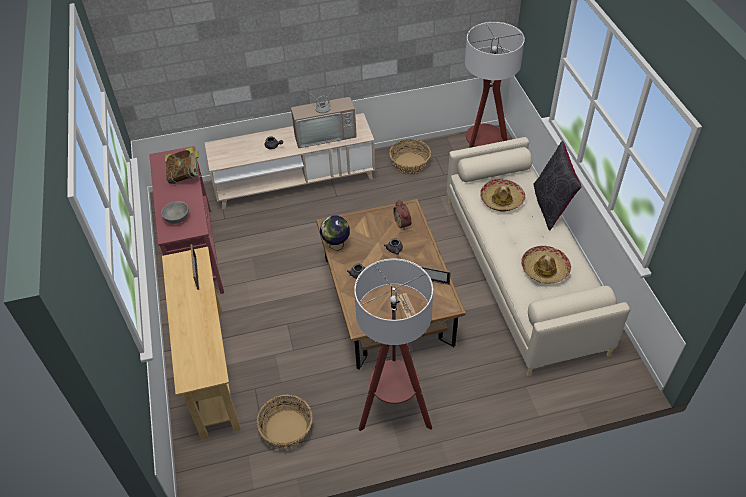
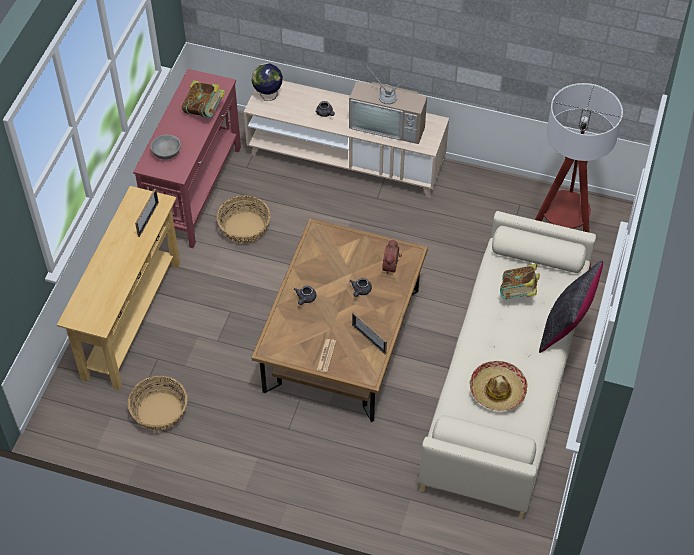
camera: 30 degrees right, 5 degrees up
globe [320,216,350,251] -> globe moved to [252,63,283,101]
floor lamp [354,259,433,431] -> none
basket [389,139,431,174] -> basket moved to [217,195,271,243]
hat [480,179,525,211] -> book [500,264,540,299]

